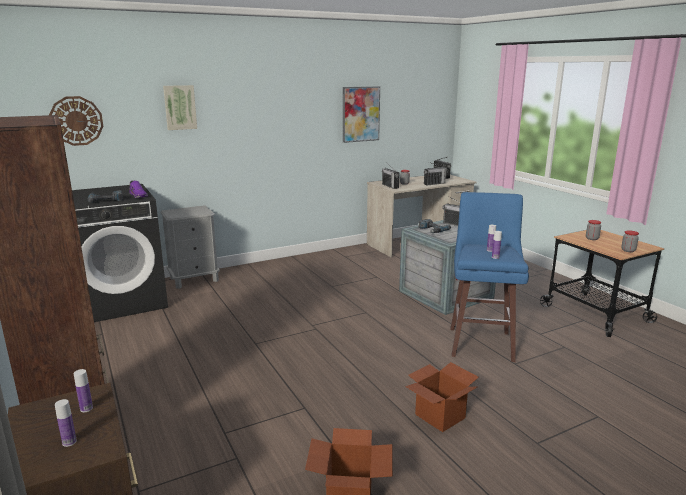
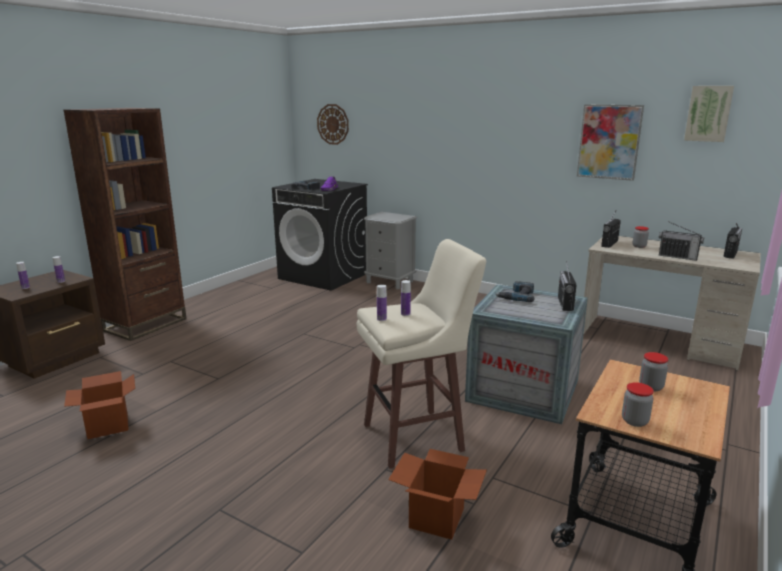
camera: 60 degrees right, 0 degrees up
picture [163,85,197,130] -> picture moved to [684,86,734,142]
cardboard box [405,362,479,432] -> cardboard box moved to [388,449,487,540]
blue stool [450,192,529,362] -> beige stool [357,239,486,469]

